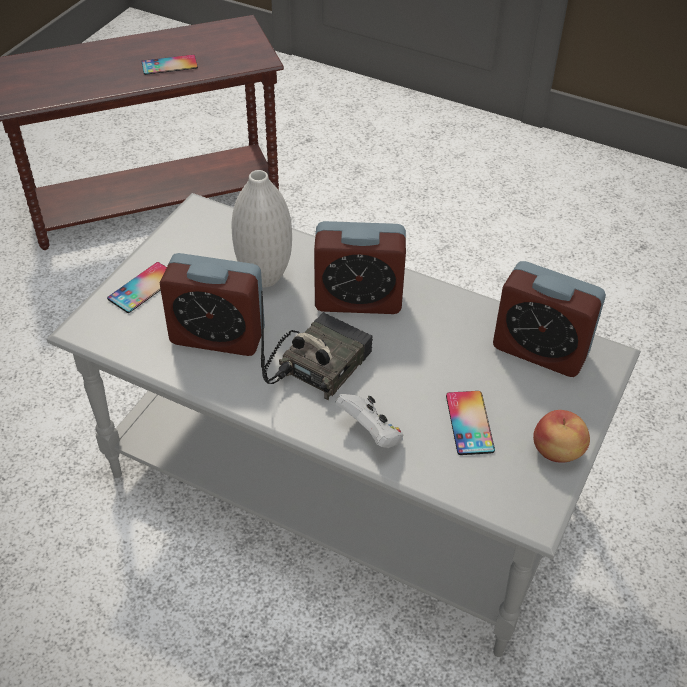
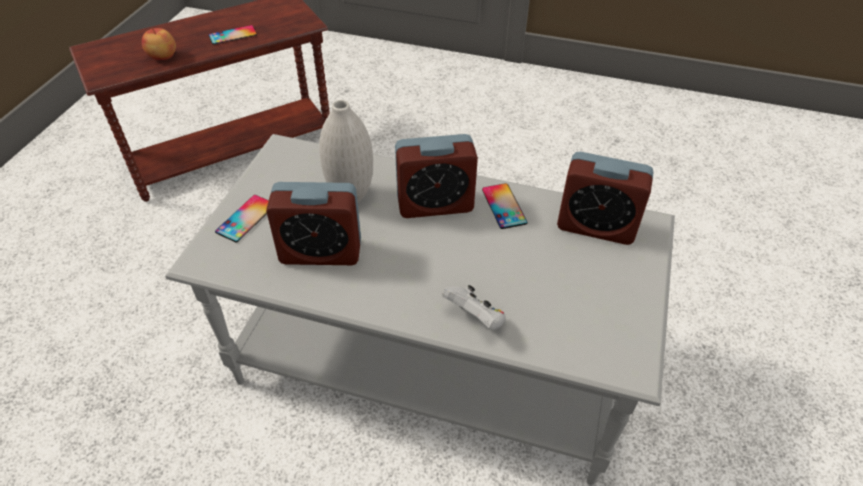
camera: 10 degrees left, 0 degrees up
radio [261,291,373,400] -> none
phone [446,391,495,455] -> phone moved to [482,183,528,229]
apple [533,410,590,463] -> apple moved to [142,28,176,60]

